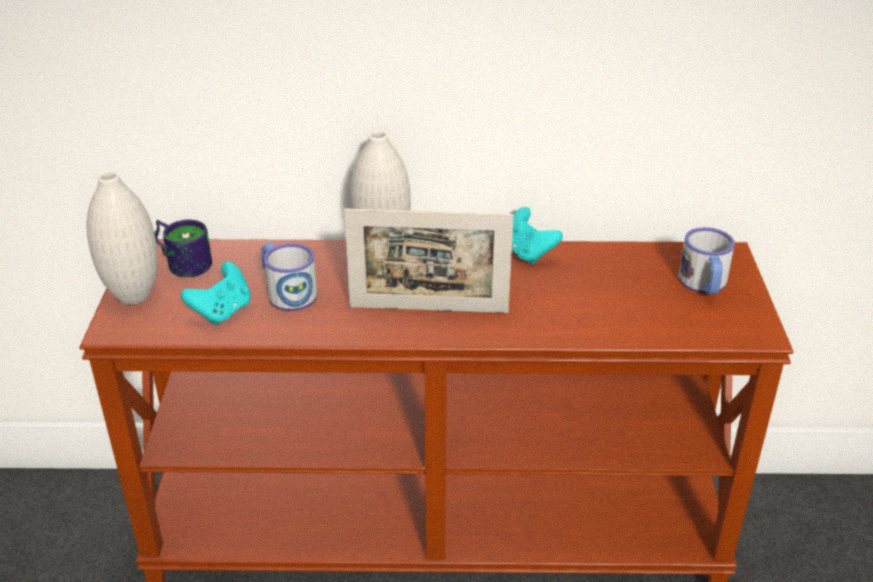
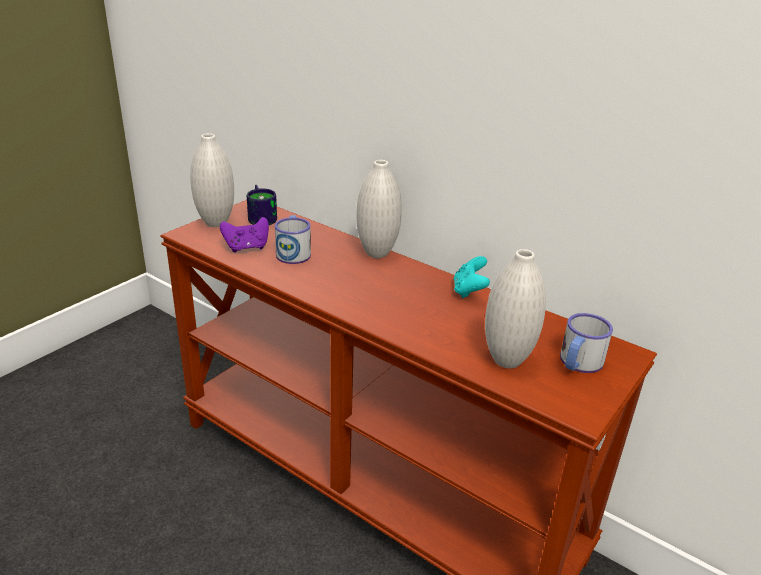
camera: 35 degrees right, 5 degrees down
turquoise game controller [181,262,251,325] -> purple game controller [220,217,269,253]
picture frame [344,208,514,313] -> none
none -> white vase [485,249,546,368]

